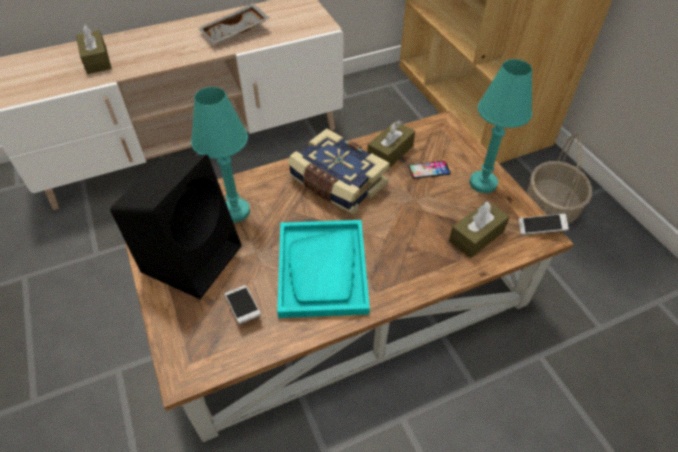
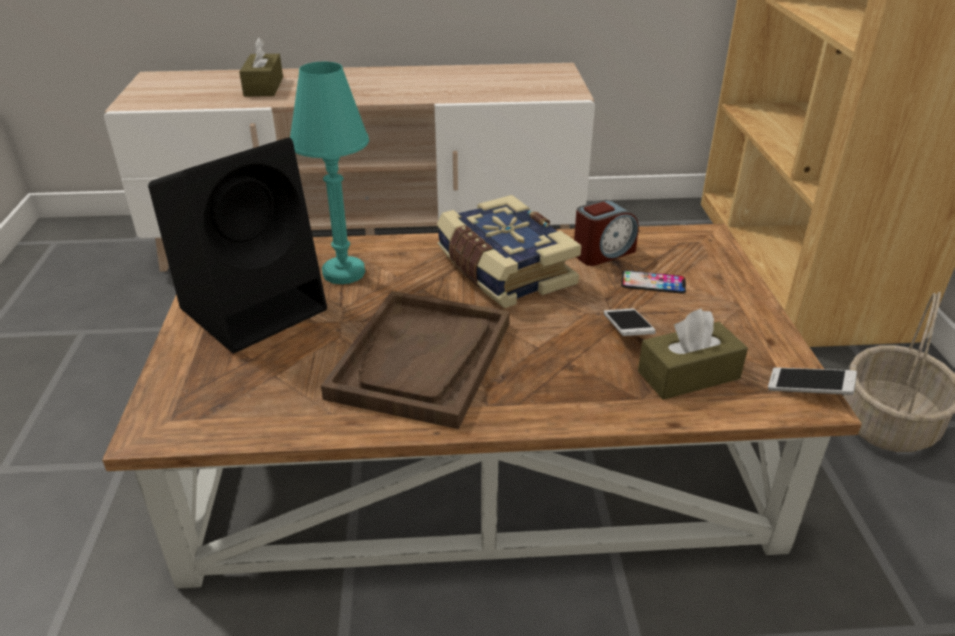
camera: 20 degrees right, 15 degrees down
grey tray [198,3,269,44] -> none
phone [225,285,261,324] -> phone moved to [604,308,656,336]
turquoise tray [277,220,370,318] -> brown tray [321,291,510,429]
brown tissue box [367,120,415,168] -> alarm clock [574,200,639,266]
turquoise table lamp [469,59,532,193] -> none

